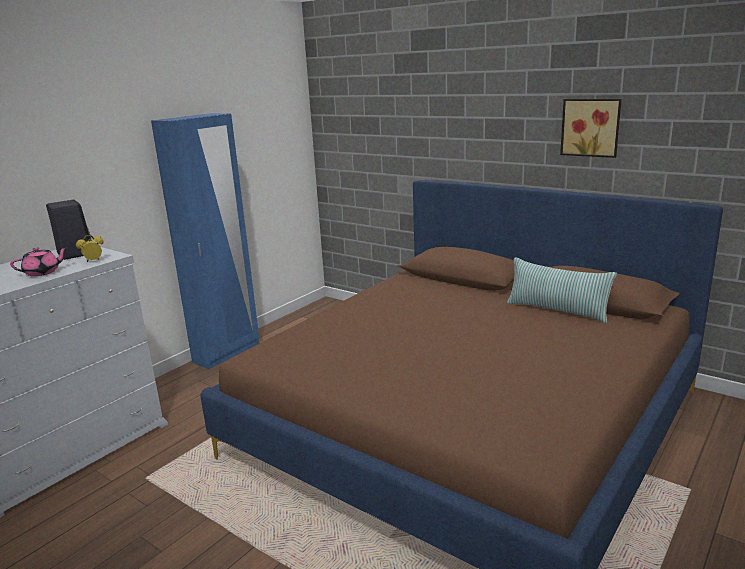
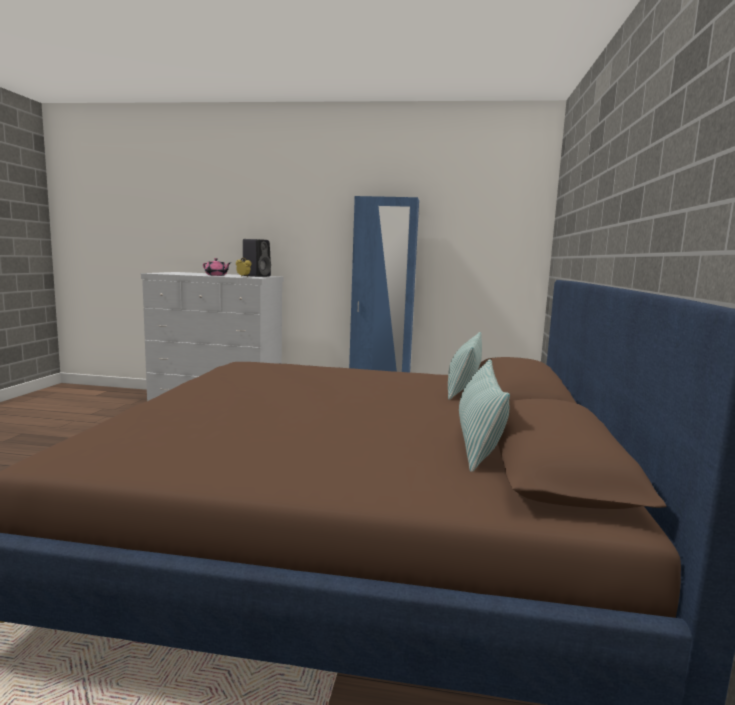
camera: 60 degrees right, 10 degrees down
picture [560,99,622,158] -> none
none -> pillow [448,332,482,400]

